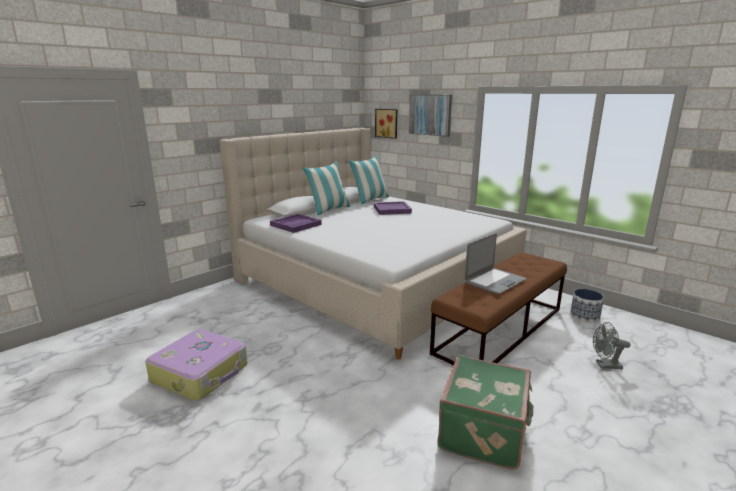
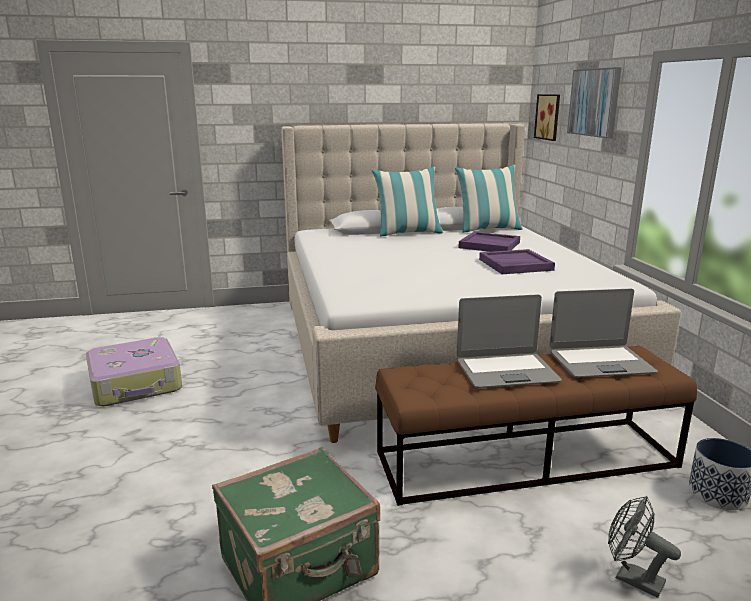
camera: 35 degrees right, 0 degrees up
purple tray [270,214,322,233] -> purple tray moved to [479,249,555,274]
none -> laptop [549,289,658,378]

